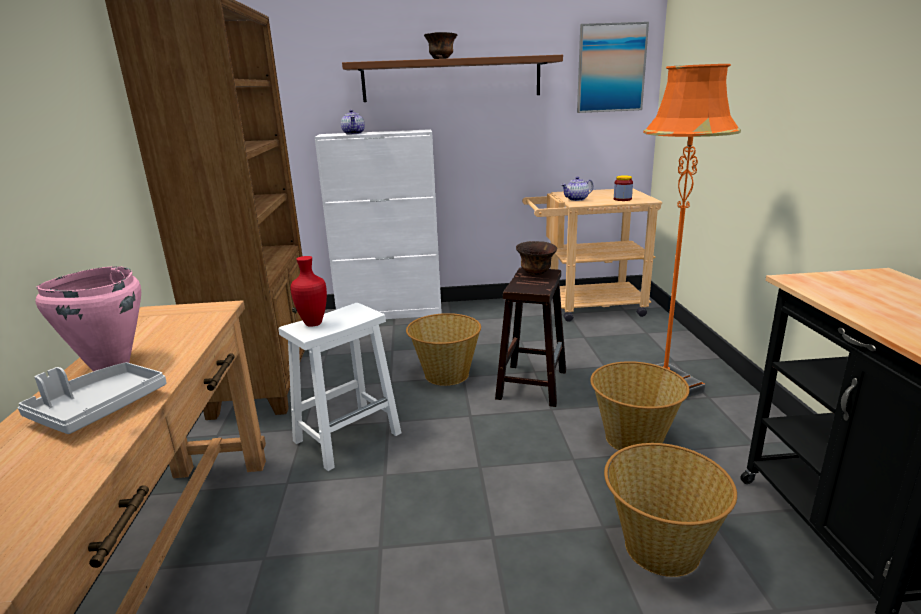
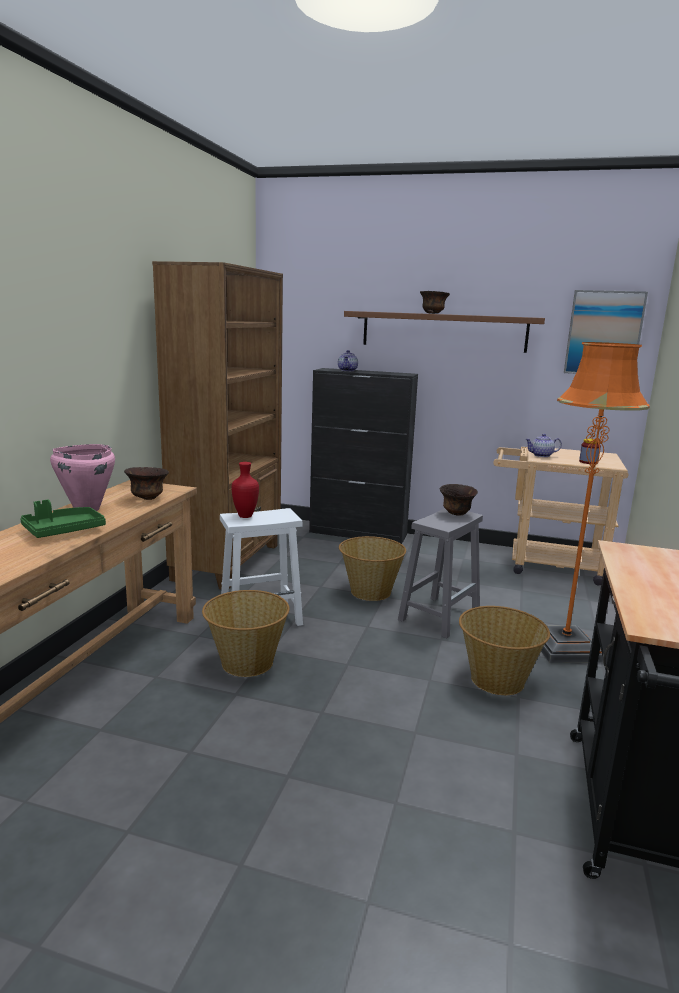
camera: 20 degrees right, 5 degrees down
grey tray [18,362,167,434] -> green tray [20,500,106,538]
white cabinet [314,129,442,319] -> black cabinet [309,368,418,544]
brown stool [495,268,566,407] -> grey stool [398,508,483,639]
basket [604,443,737,577] -> basket moved to [202,590,290,677]
none -> brown bowl [124,467,169,500]

